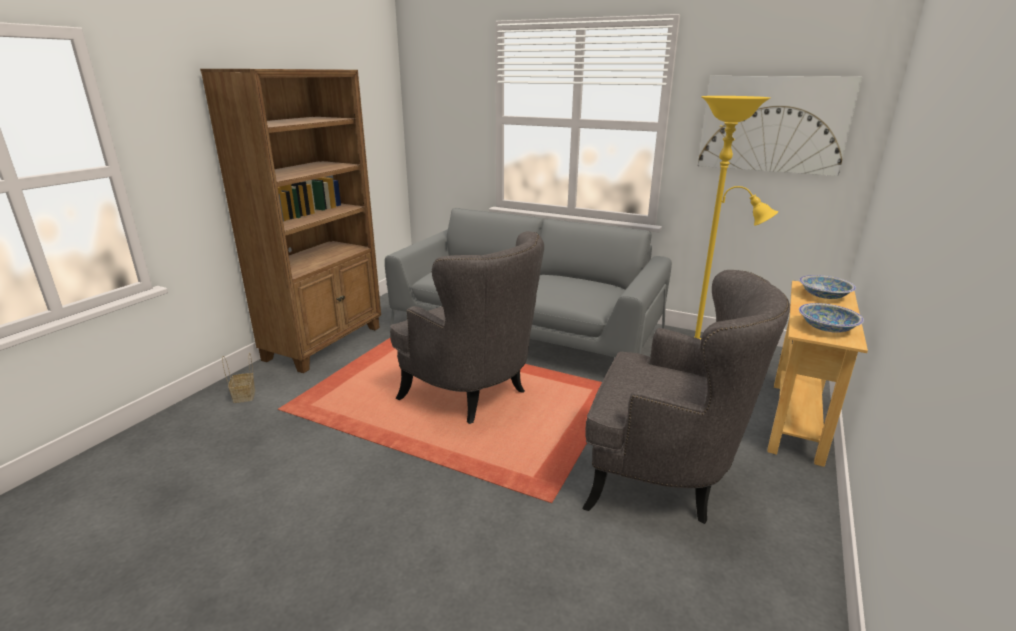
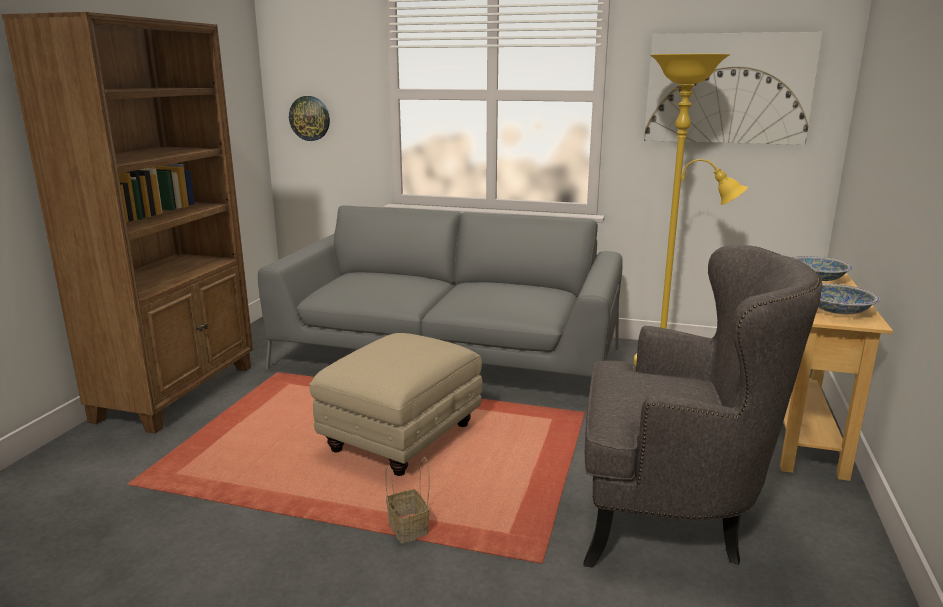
camera: 10 degrees left, 5 degrees down
basket [222,353,255,403] -> basket moved to [385,457,430,544]
grey armchair [390,231,544,424] -> beige ottoman [309,333,483,476]
none -> wall clock [289,96,330,141]

